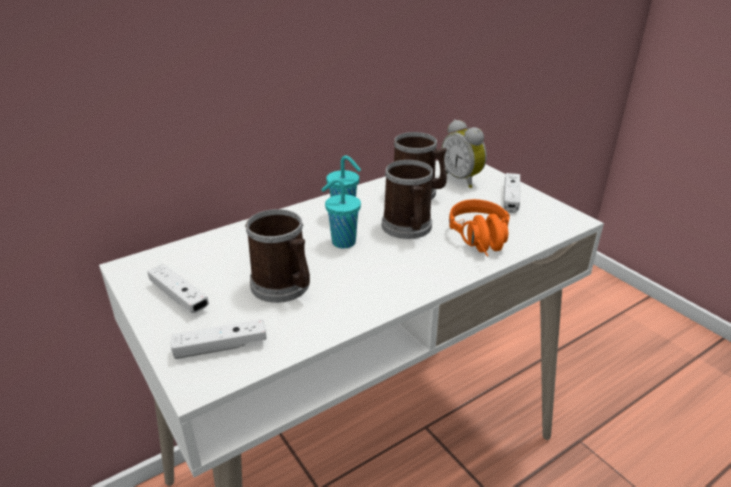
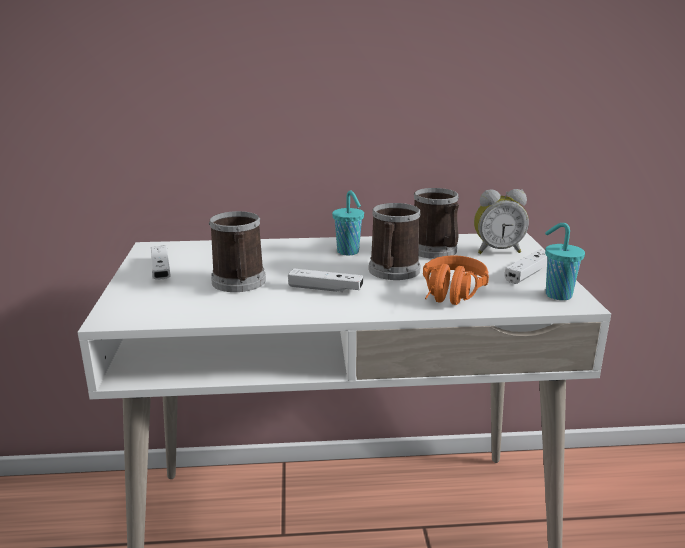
camera: 30 degrees right, 10 degrees down
white game controller [171,319,267,359] -> white game controller moved to [288,268,363,292]
turquoise cup [321,178,361,248] -> turquoise cup moved to [545,223,585,300]
alarm clock [441,119,487,188] -> alarm clock turned 90 degrees counterclockwise [474,189,529,254]

